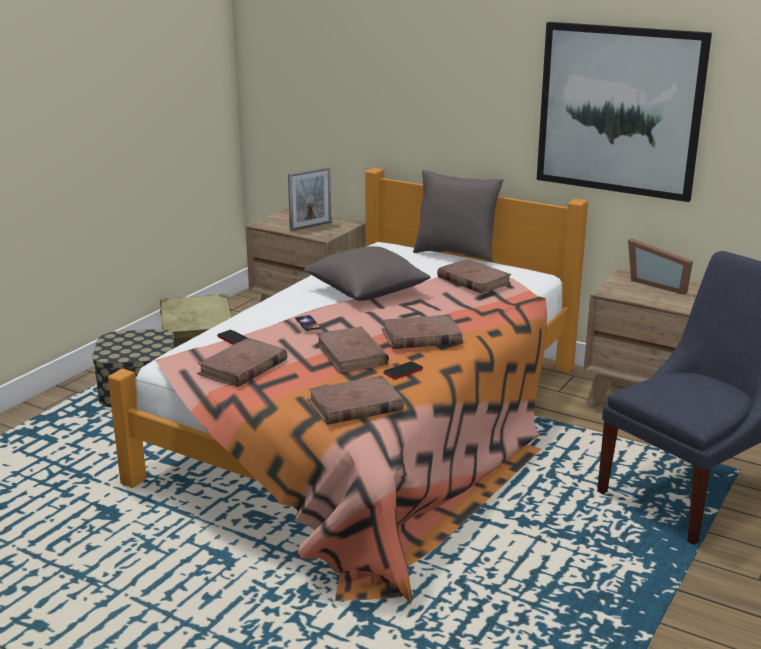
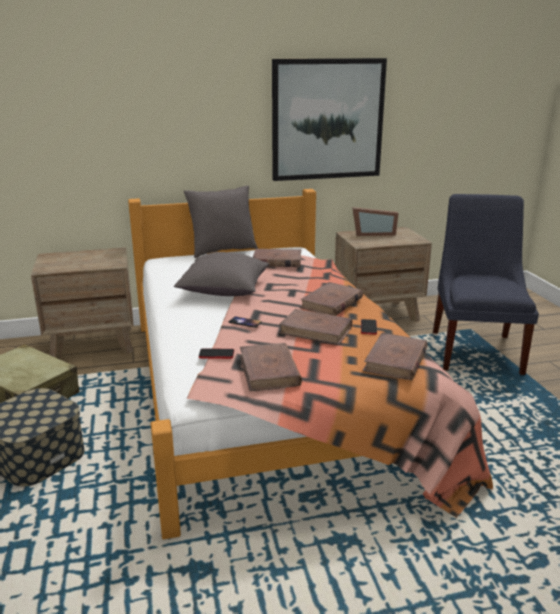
camera: 45 degrees left, 0 degrees up
picture frame [288,167,332,231] -> none

